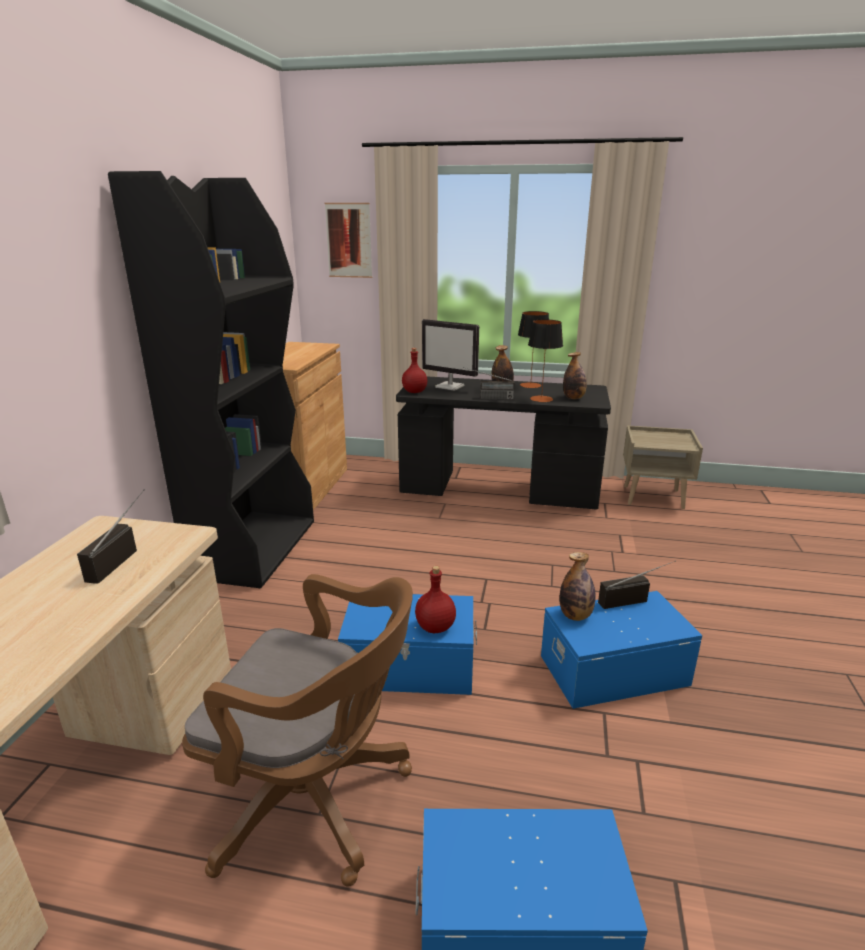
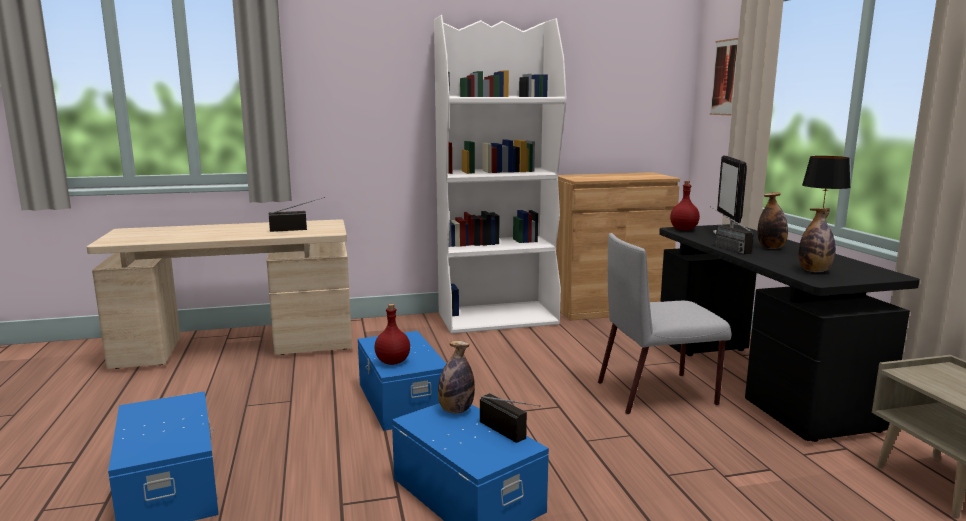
camera: 65 degrees right, 10 degrees down
black bookcase [108,171,314,588] -> white bookcase [434,15,566,334]
brown office chair [182,574,413,887] -> none
table lamp [528,319,563,402] -> none
none -> grey chair [598,233,731,415]

